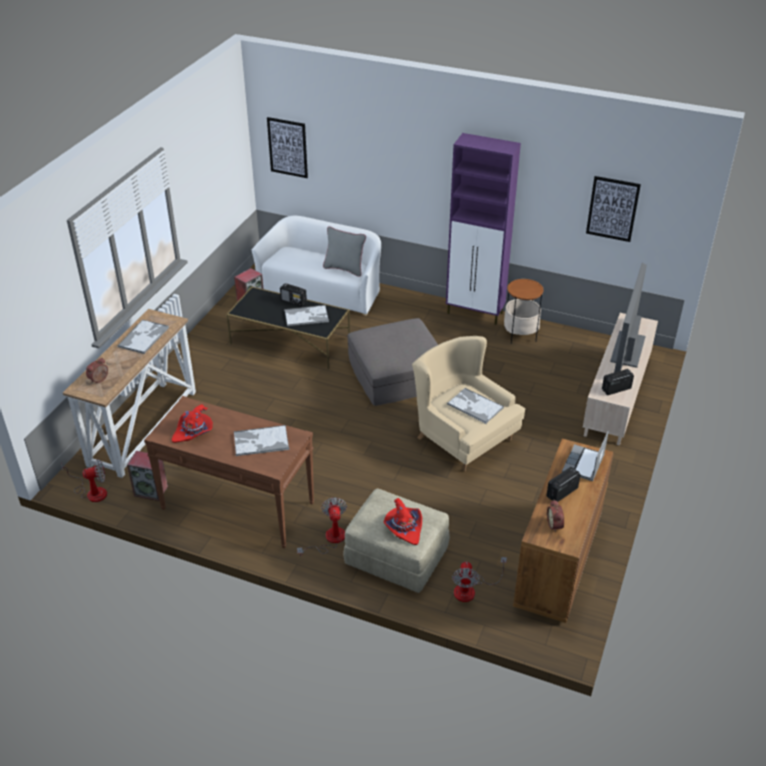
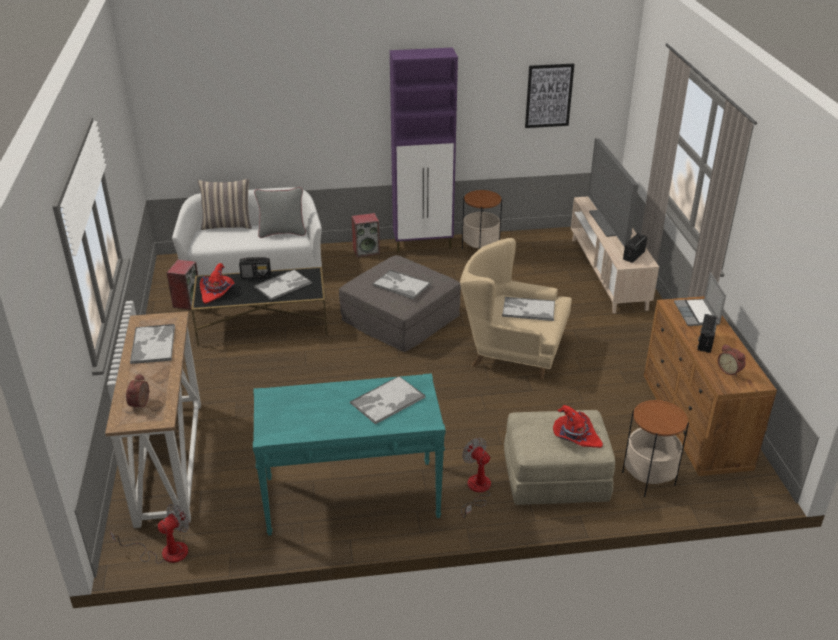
camera: 30 degrees left, 5 degrees down
speaker [127,451,168,501] -> speaker moved to [351,213,380,257]
brown console table [144,396,314,548] -> turquoise console table [253,373,446,536]
red hat [172,404,213,443] -> red hat moved to [200,263,235,304]
picture [267,117,308,178] -> none
fan [452,557,507,602] -> side table [622,400,689,497]
none -> pillow [198,179,252,230]
none -> tray [373,270,431,299]

